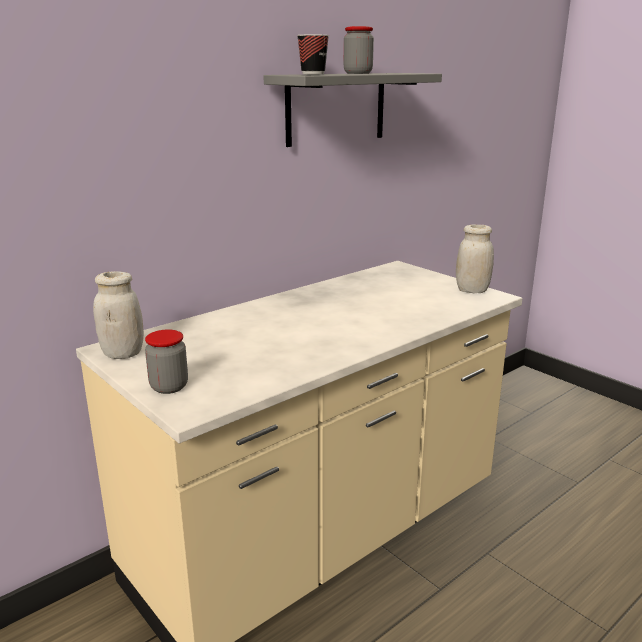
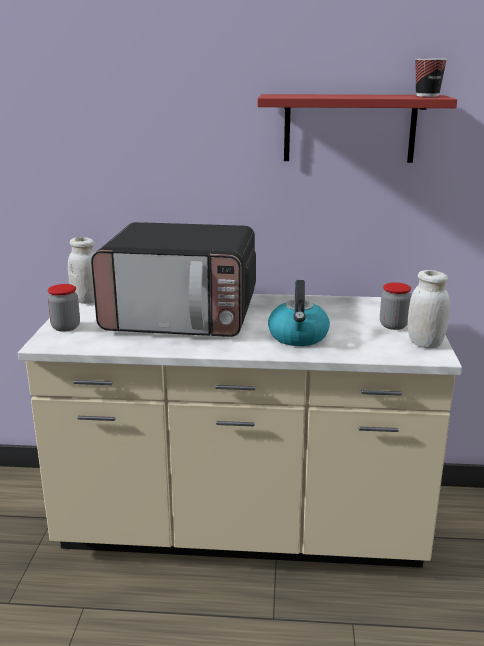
camera: 45 degrees right, 0 degrees up
grey shelf [263,73,442,147] -> red shelf [258,94,457,163]
cup [297,35,329,74] -> cup moved to [415,59,447,97]
jar [344,26,374,74] -> jar moved to [380,282,411,330]
none -> microwave [91,222,256,337]
none -> kettle [268,280,330,346]

